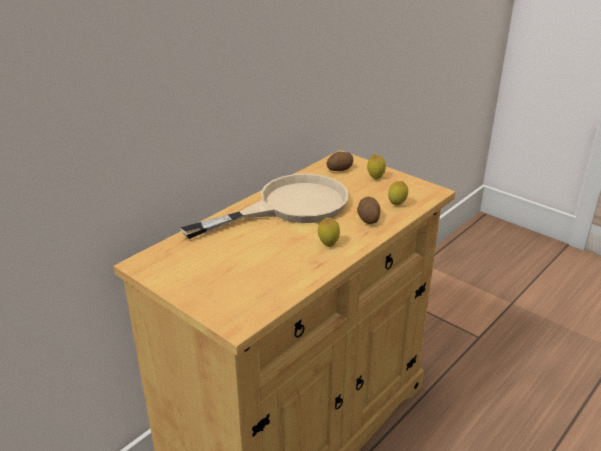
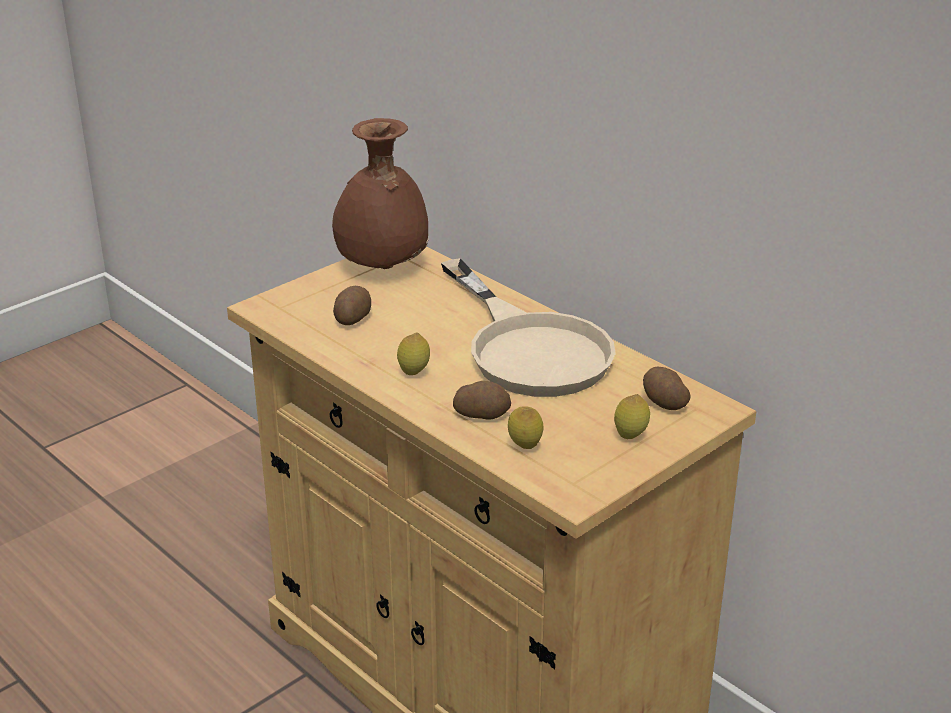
camera: 95 degrees right, 0 degrees up
none -> brown vase [332,118,429,269]
none -> potato [333,286,371,325]

